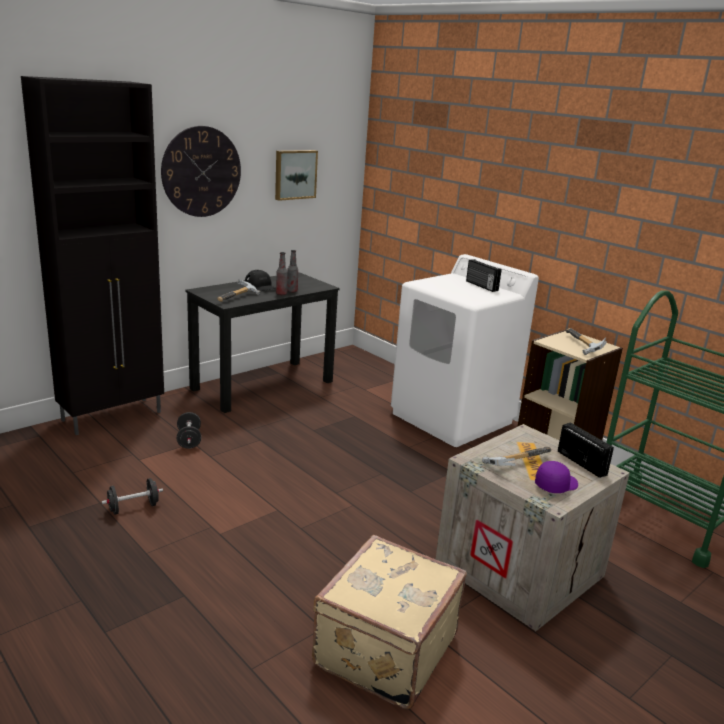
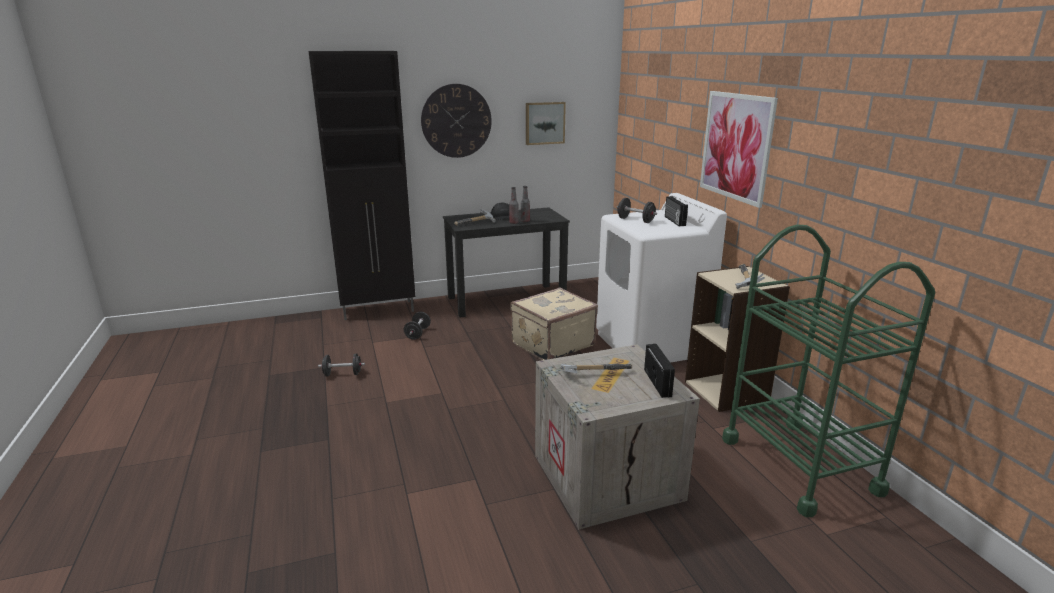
camera: 25 degrees right, 0 degrees up
beige suitcase [312,535,467,709] -> beige suitcase moved to [511,287,598,360]
purple cap [535,461,578,493] -> none
none -> black dumbbell [617,198,657,223]
none -> picture [700,91,778,208]

